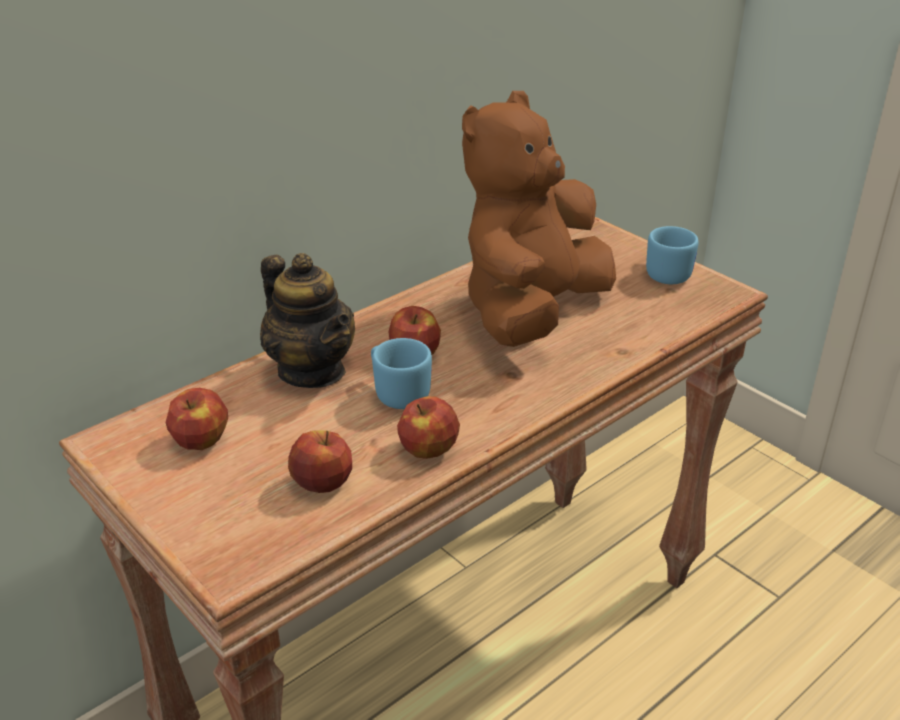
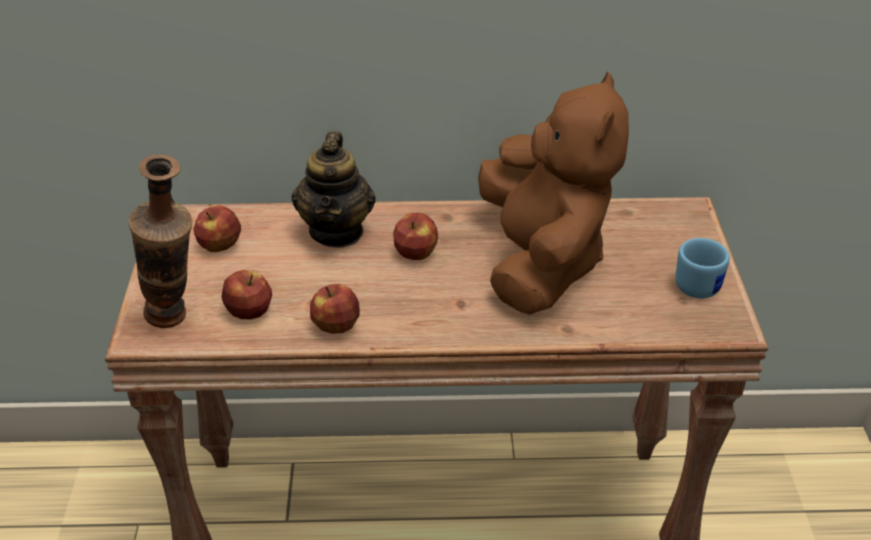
camera: 40 degrees right, 5 degrees up
blue mug [371,338,432,409] -> none
brown plush toy [462,91,616,347] -> brown plush toy turned 105 degrees clockwise [478,71,629,315]
none -> vase [129,155,192,328]

